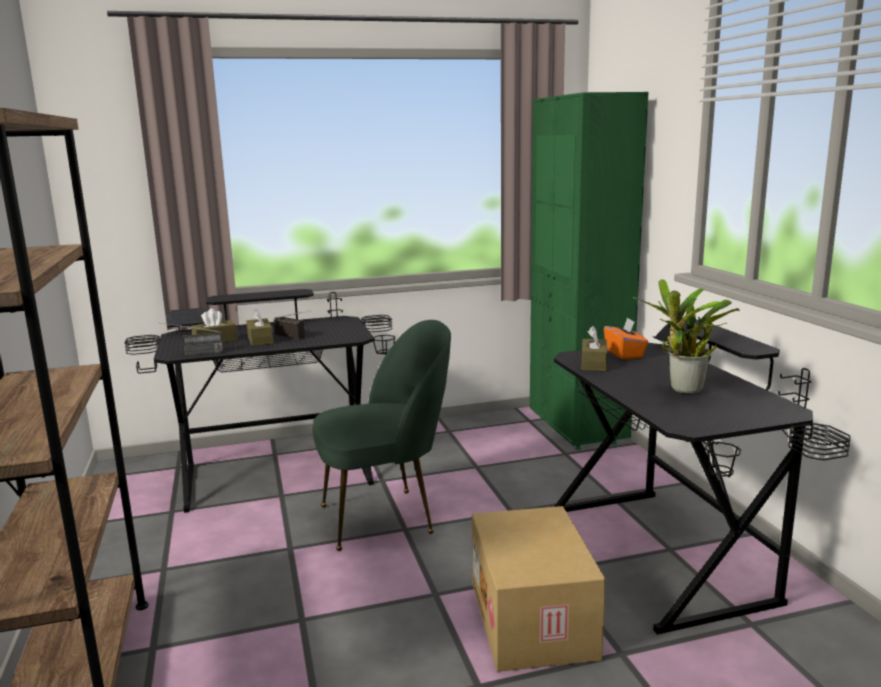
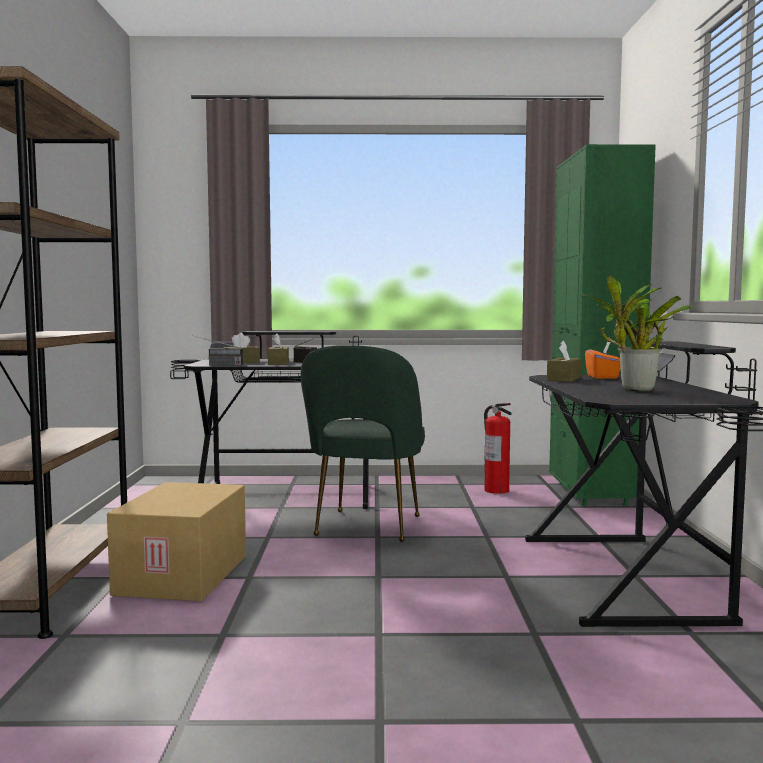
camera: 15 degrees right, 10 degrees down
green chair [312,320,451,551] -> green chair turned 105 degrees clockwise [301,345,425,542]
cardboard box [472,506,606,672] -> cardboard box moved to [107,482,246,601]
none -> fire extinguisher [484,403,512,494]

